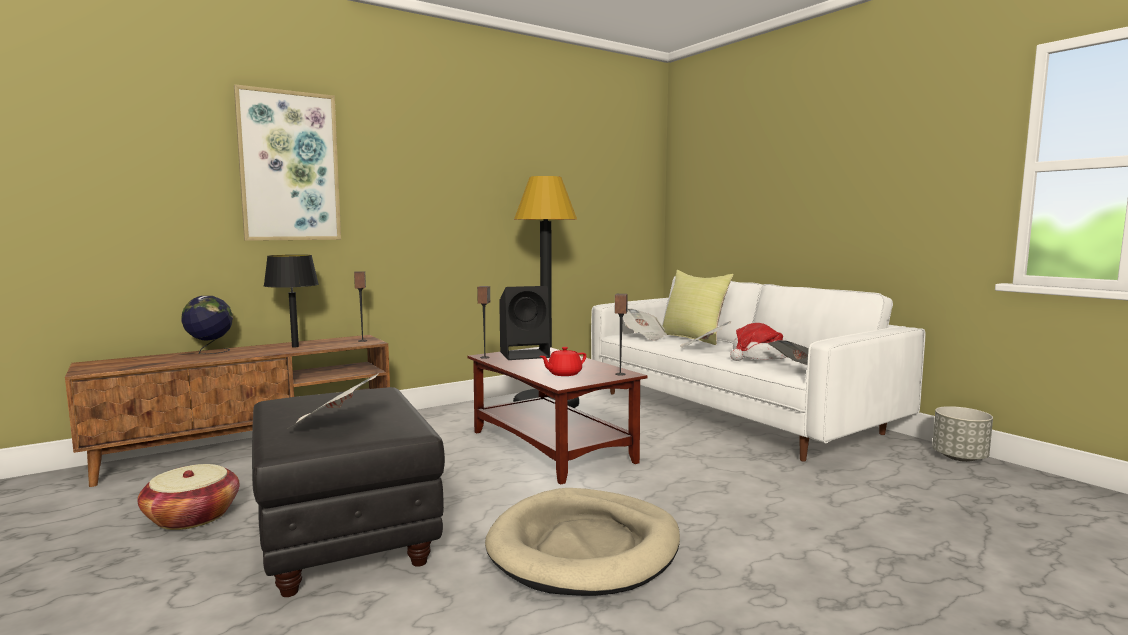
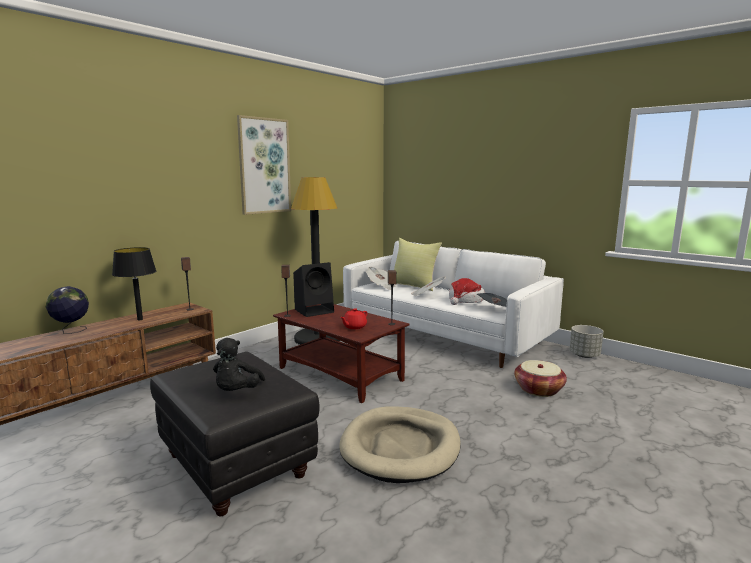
camera: 15 degrees left, 5 degrees up
basket [138,464,239,530] -> basket moved to [514,360,567,397]
picture [234,84,341,241] -> picture moved to [237,115,291,215]
newspaper [287,374,378,429] -> black plush toy [213,338,265,391]

